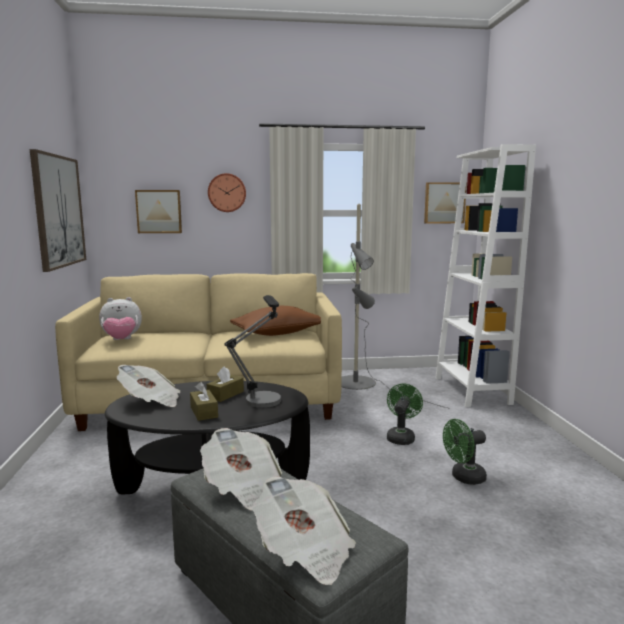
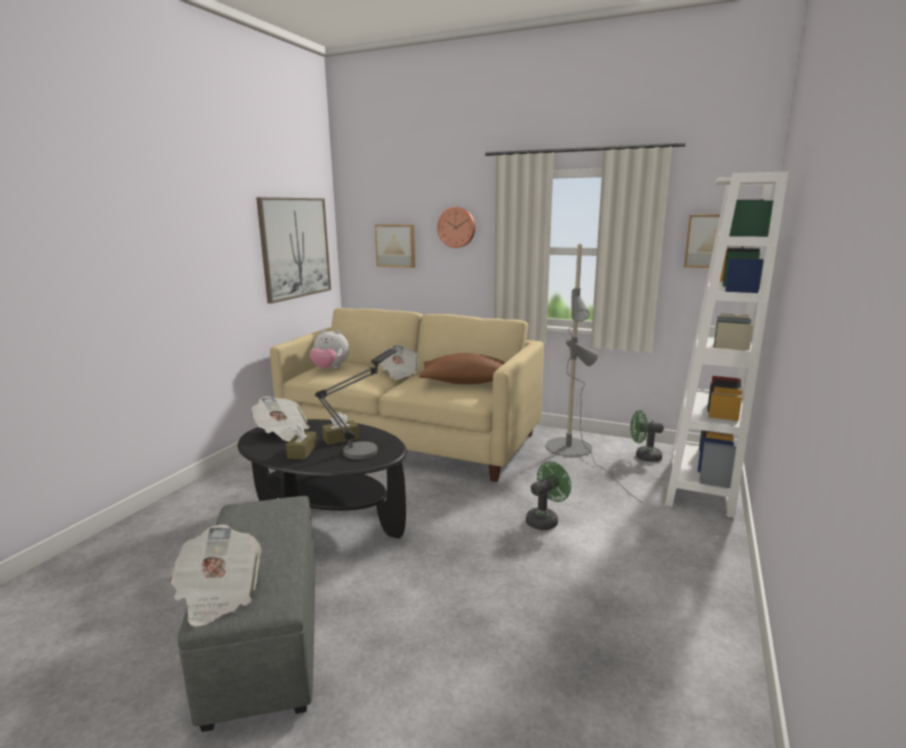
camera: 30 degrees right, 5 degrees up
newspaper [200,428,282,511] -> newspaper moved to [379,345,419,379]
green fan [443,419,487,485] -> green fan moved to [630,410,664,462]

